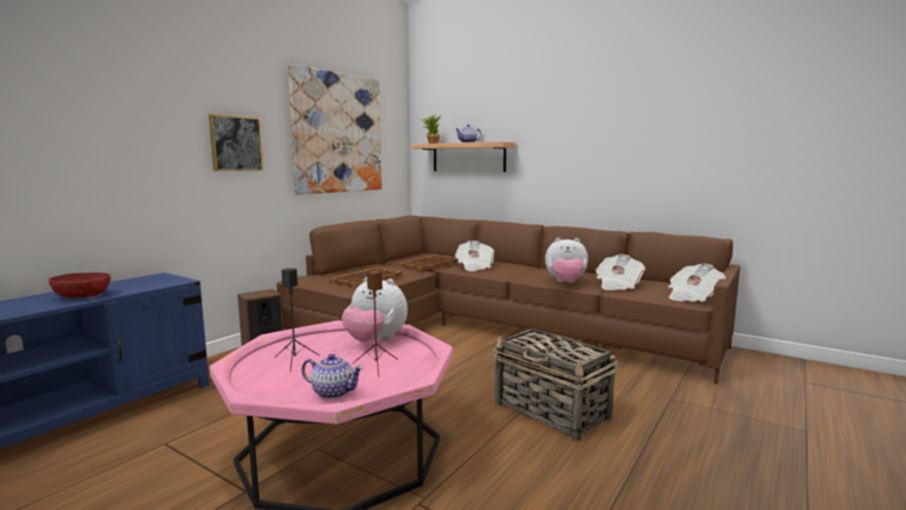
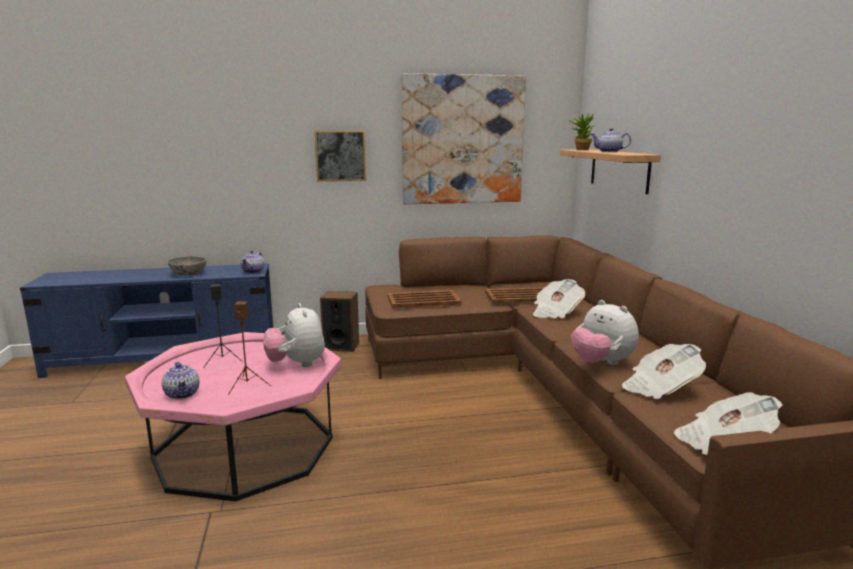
camera: 45 degrees right, 5 degrees up
red bowl [49,272,111,298] -> grey bowl [168,256,206,276]
basket [493,329,617,441] -> none
none -> teapot [241,250,264,274]

